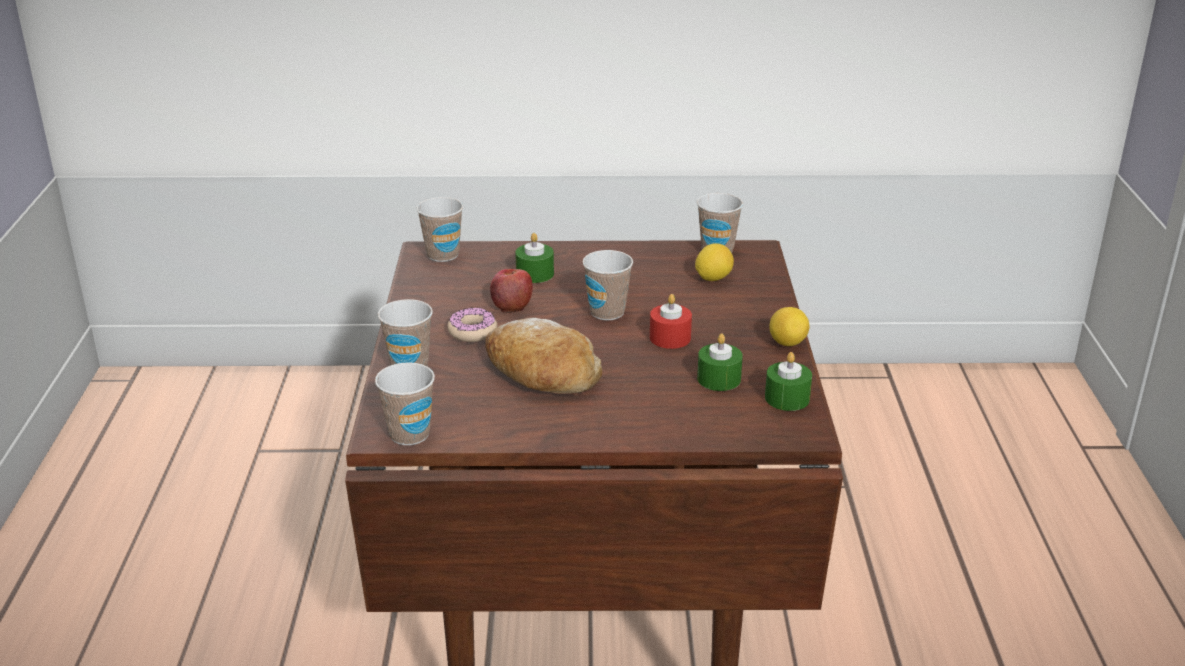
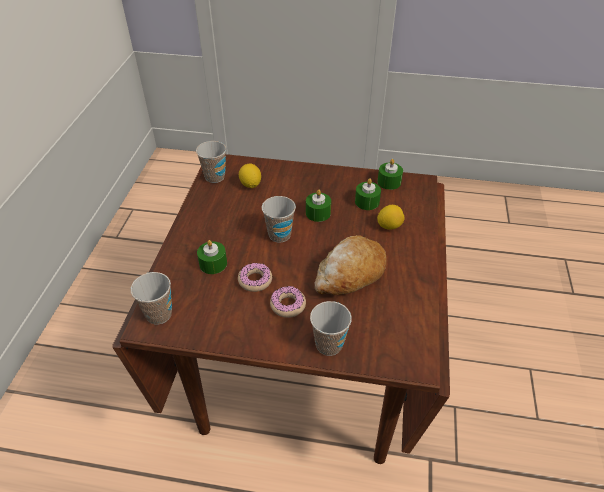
camera: 80 degrees left, 15 degrees up
cup [375,362,435,445] -> none
apple [490,269,533,313] -> donut [238,263,272,292]
red candle [650,294,692,349] -> green candle [306,190,331,222]
lemon [769,307,809,346] -> lemon moved to [377,205,405,230]

